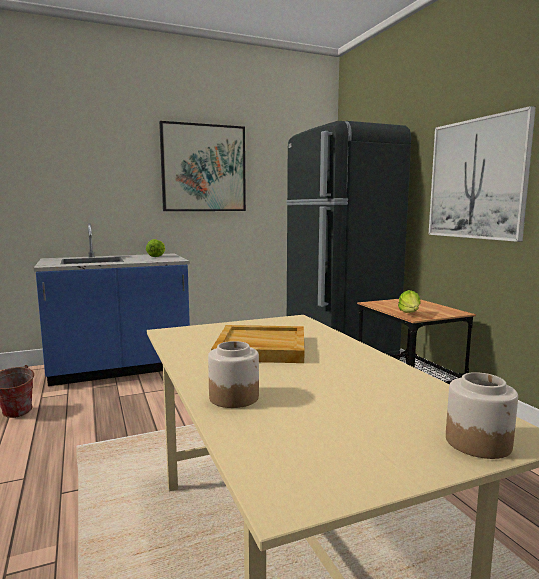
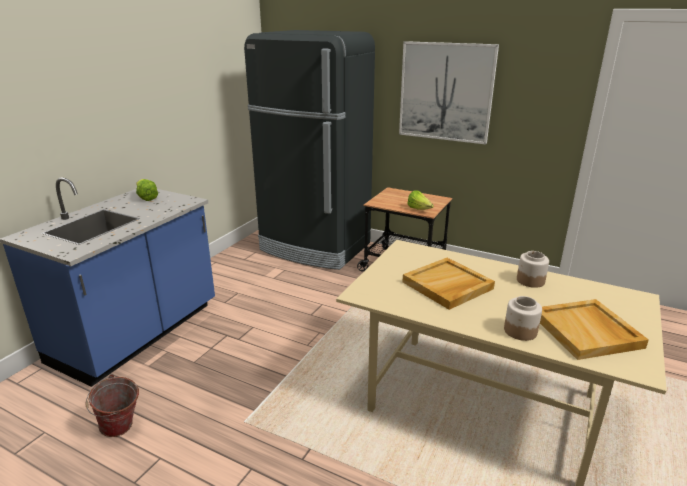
camera: 40 degrees left, 15 degrees up
picture [159,121,246,211] -> none
jar [446,372,518,459] -> jar moved to [517,251,549,288]
none -> beige tray [540,299,649,360]

